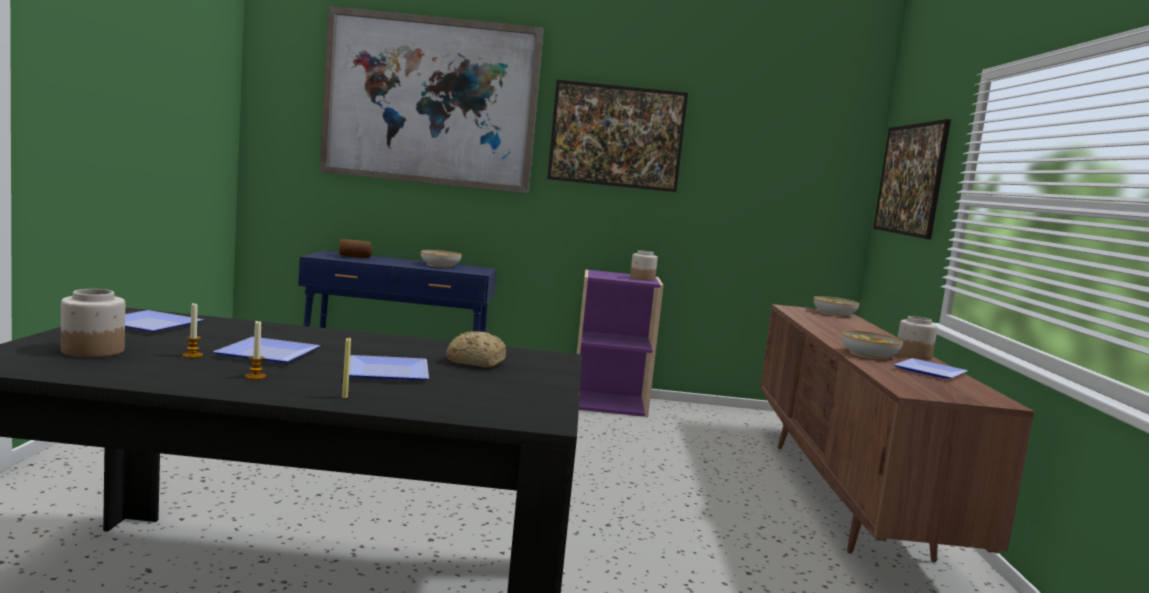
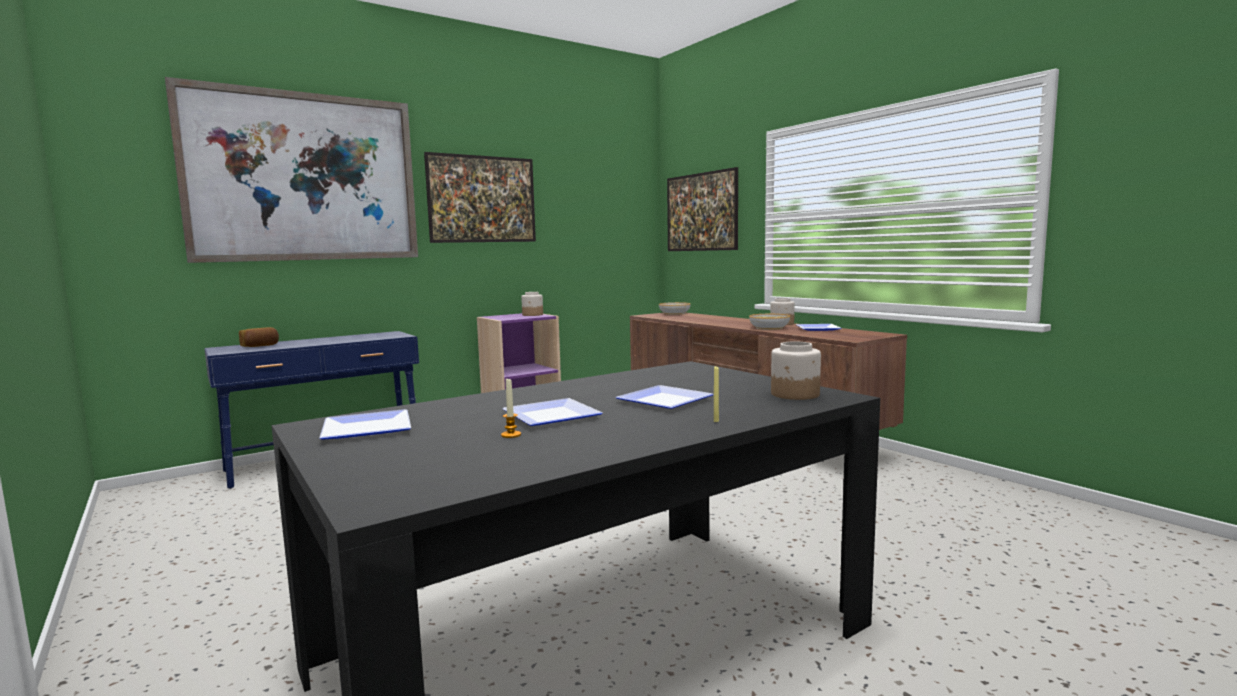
camera: 35 degrees left, 0 degrees up
jar [61,289,125,357] -> jar moved to [771,342,821,400]
candle [245,320,266,380] -> none
bowl [421,250,462,268] -> none
bread [446,331,506,367] -> none

